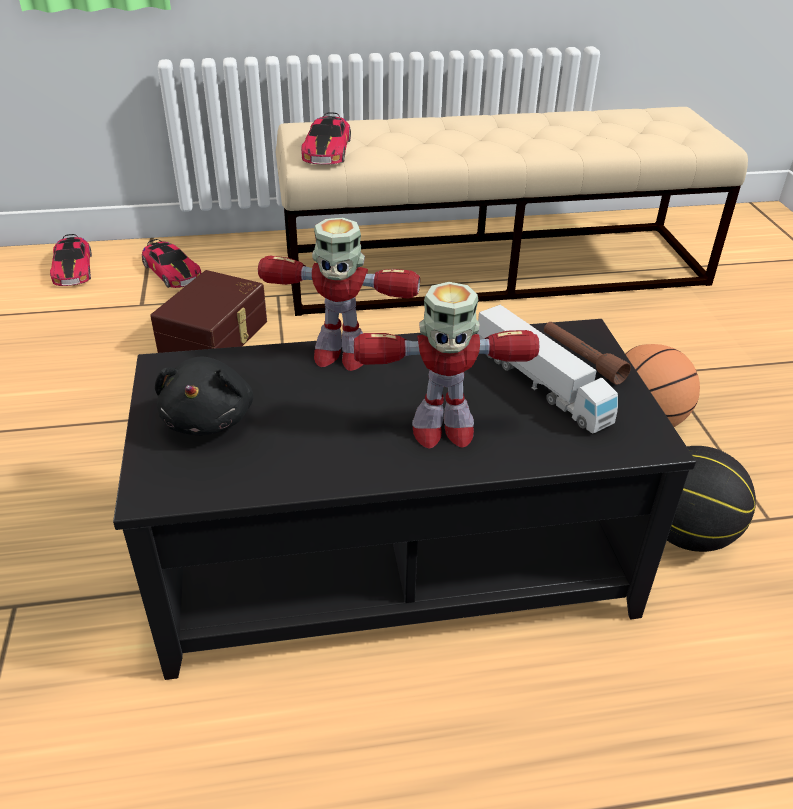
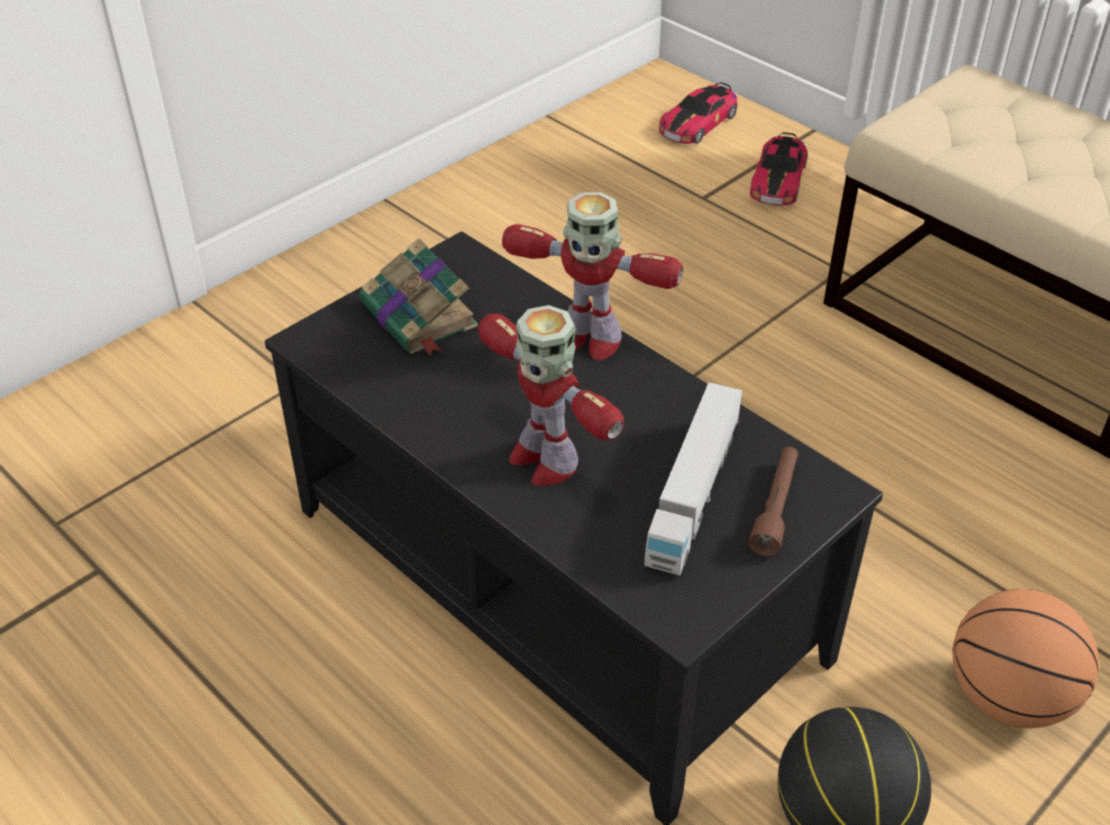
camera: 55 degrees right, 5 degrees up
brown storage box [150,270,267,353] -> none
black plush toy [155,356,253,435] -> book [359,238,478,356]
toy robot [258,218,420,371] -> toy robot turned 45 degrees counterclockwise [502,192,683,360]
toy car [301,113,351,165] -> none

